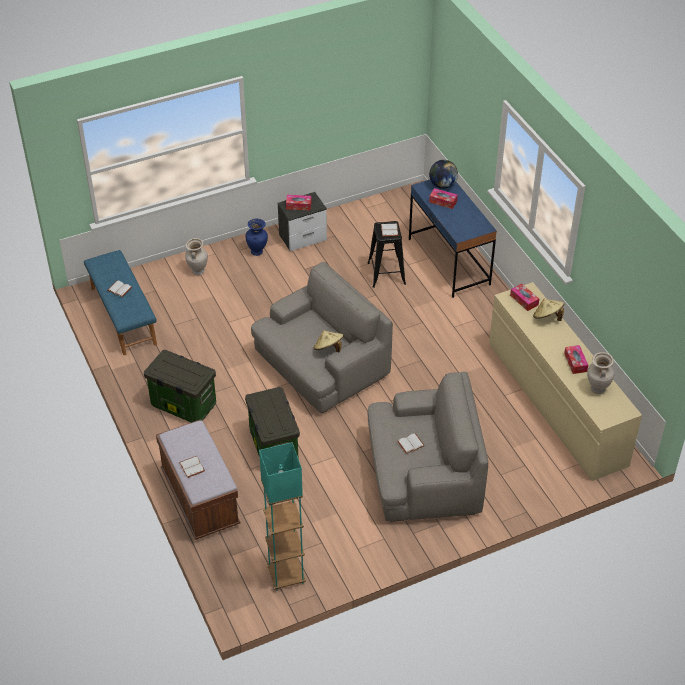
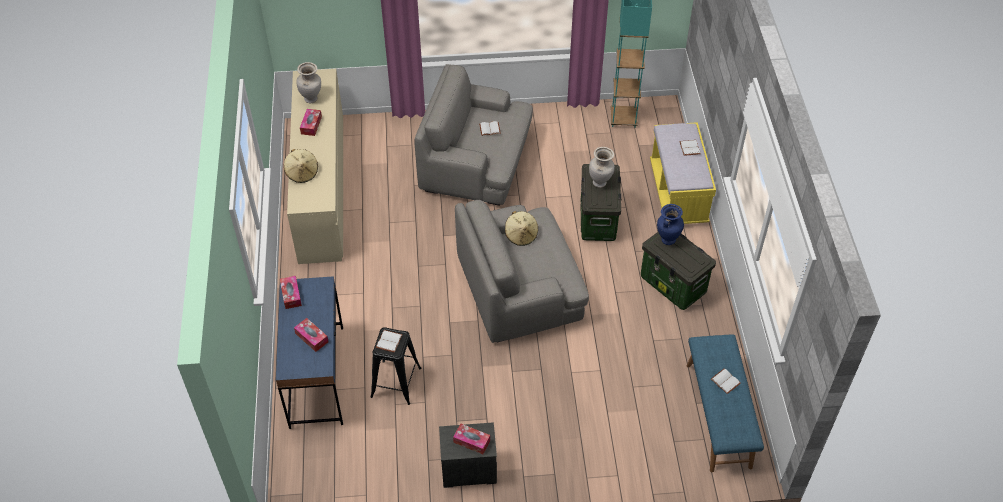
camera: 160 degrees left, 5 degrees up
brown bench [156,419,241,540] -> yellow bench [650,122,716,224]
beige vase [185,238,208,275] -> beige vase moved to [589,147,615,188]
blue vase [246,219,268,256] -> blue vase moved to [657,204,684,245]
globe [429,160,458,189] -> none
tissue box [510,284,539,311] -> tissue box moved to [280,276,302,309]

